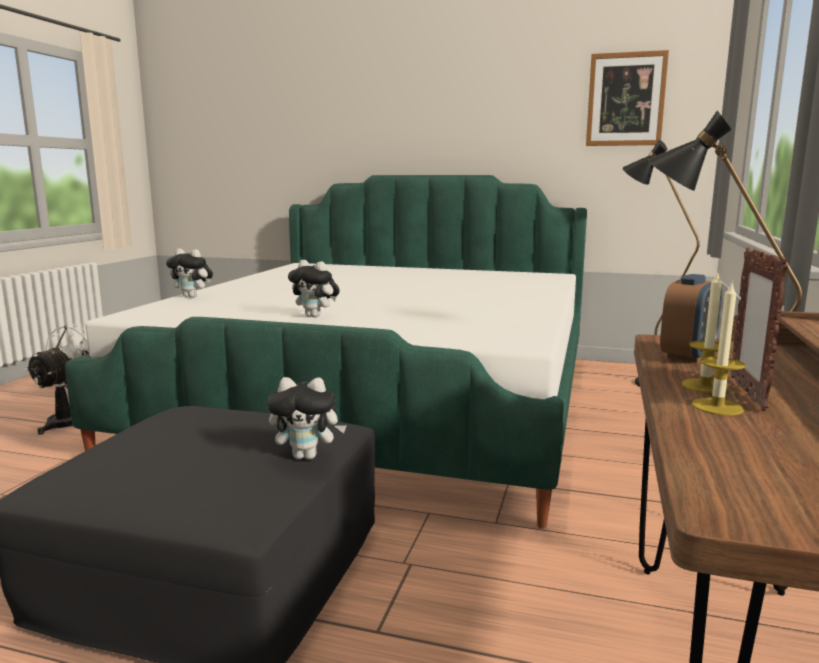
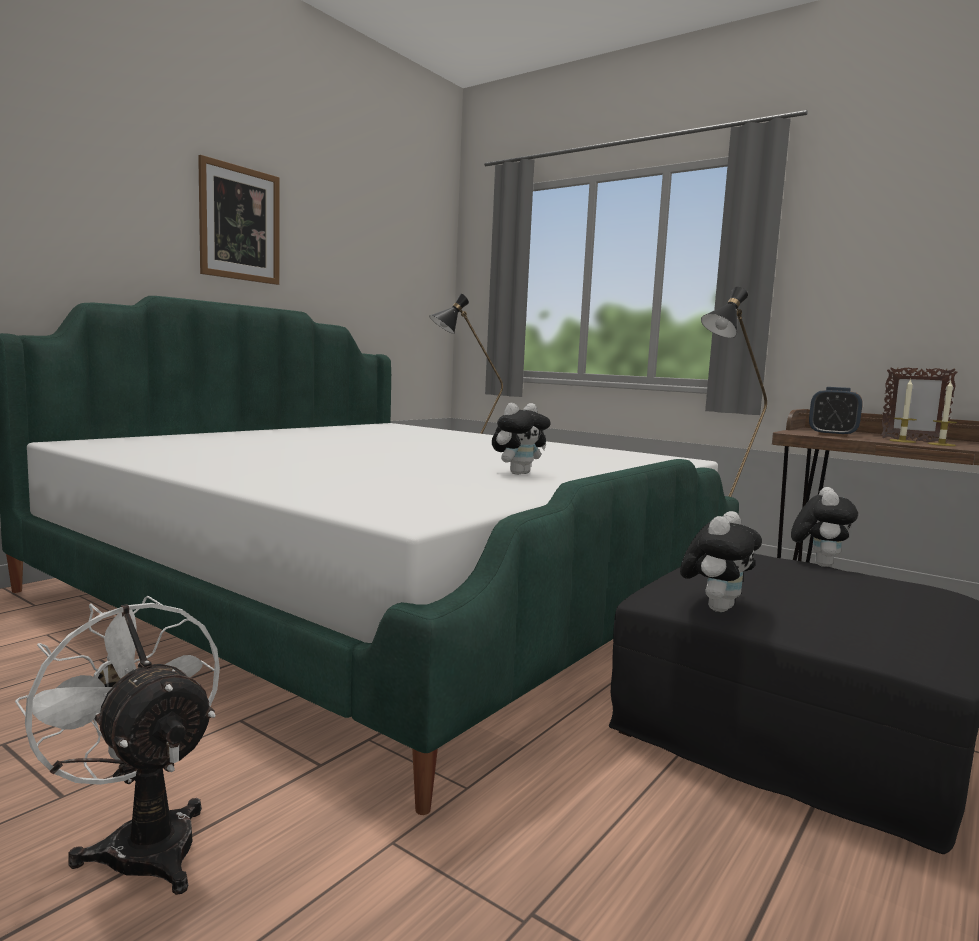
camera: 70 degrees left, 5 degrees down
plush toy [166,248,213,298] -> plush toy moved to [680,511,762,612]
picture [586,50,669,146] -> picture moved to [198,155,279,285]
alarm clock [660,274,722,363] -> alarm clock turned 150 degrees clockwise [809,387,863,437]

